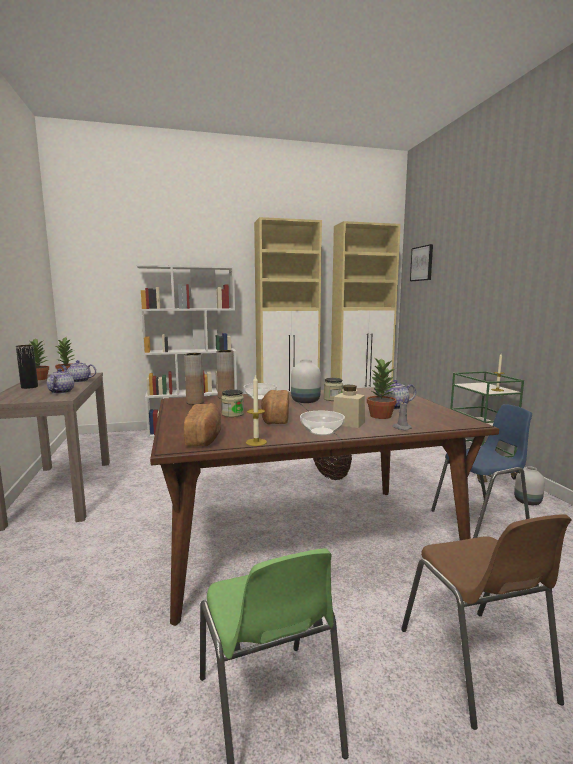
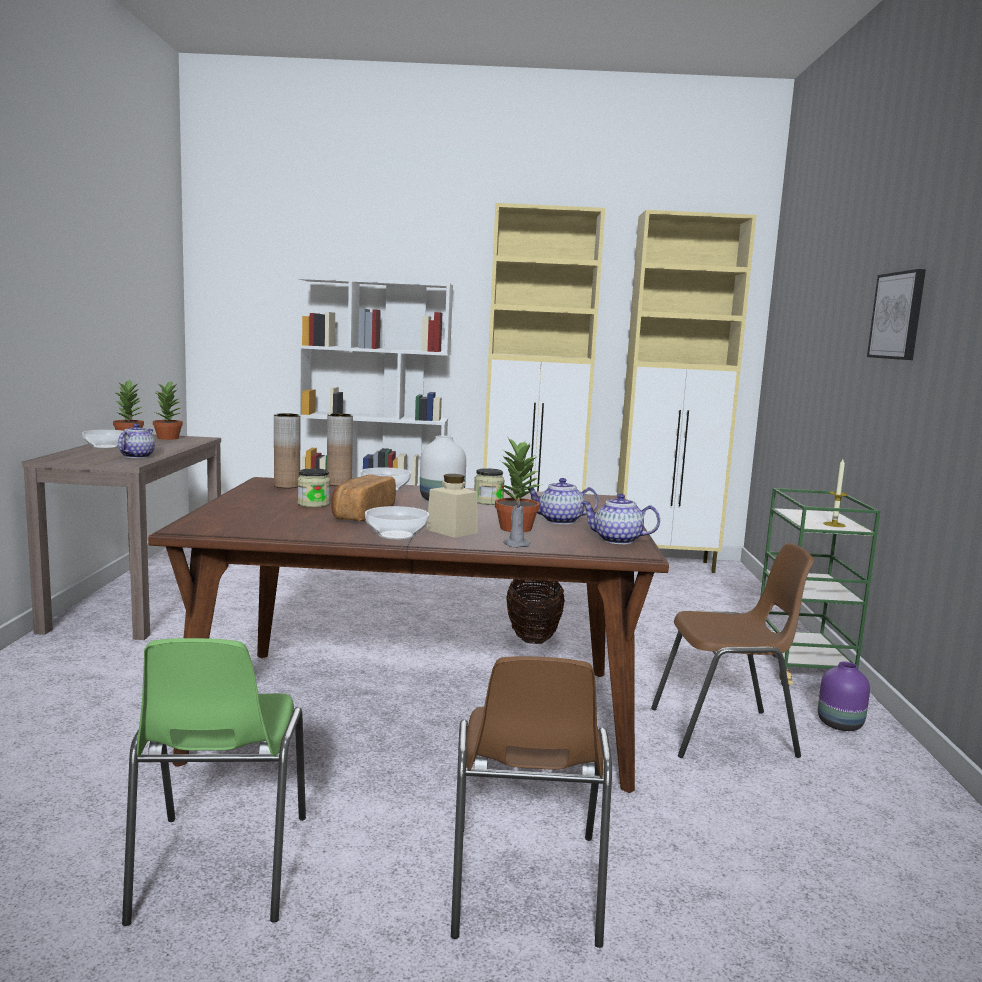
camera: 15 degrees right, 0 degrees up
black vase [16,345,38,389] -> bowl [82,430,124,449]
teapot [61,360,96,382] -> teapot moved to [581,494,660,544]
bread [184,403,221,446] -> none
candle [246,375,267,446] -> none
picture [410,244,433,281] -> picture moved to [867,269,926,360]
blue chair [431,404,532,538] -> brown chair [651,543,814,758]
white vase [514,466,545,505] -> purple vase [818,662,870,731]

